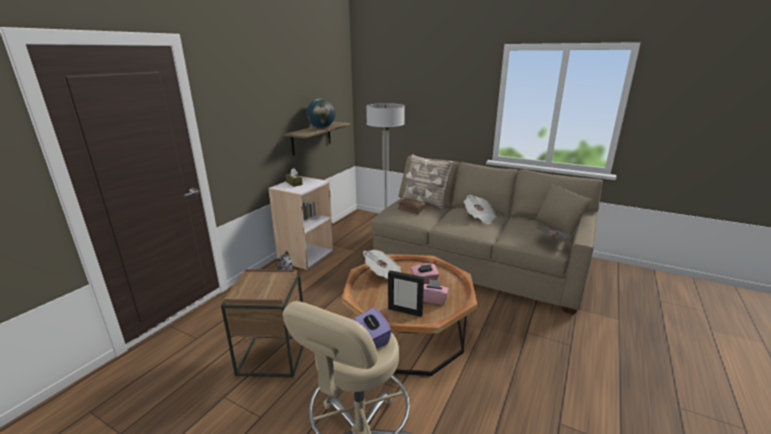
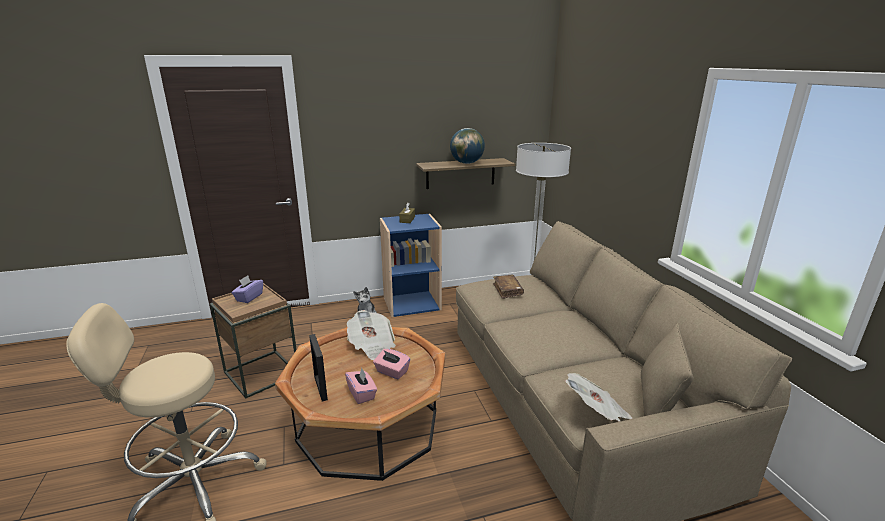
camera: 45 degrees right, 0 degrees up
white bookcase [268,176,334,270] -> blue bookcase [380,214,442,317]
purple tissue box [354,308,392,348] -> purple tissue box moved to [232,276,263,303]
beige pillow [402,154,453,209] -> none
newspaper [464,195,497,224] -> none

